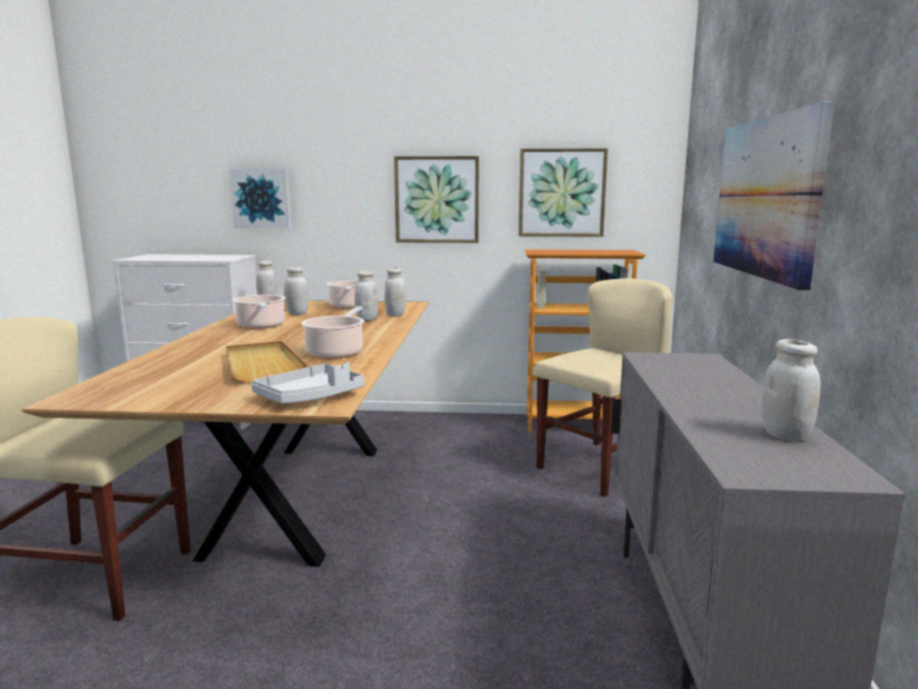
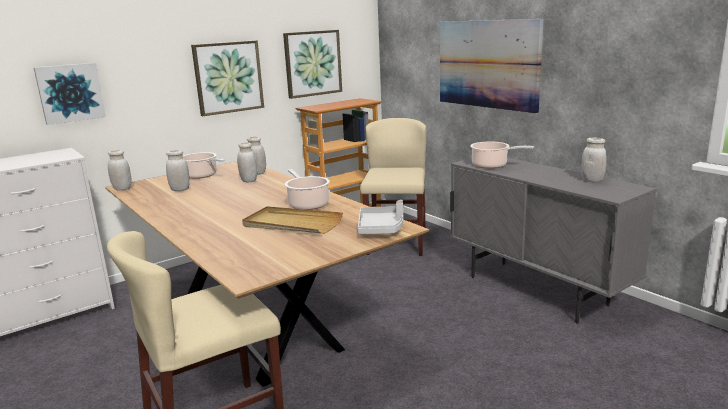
camera: 40 degrees left, 5 degrees up
cooking pot [232,295,286,329] -> cooking pot moved to [470,142,534,169]

